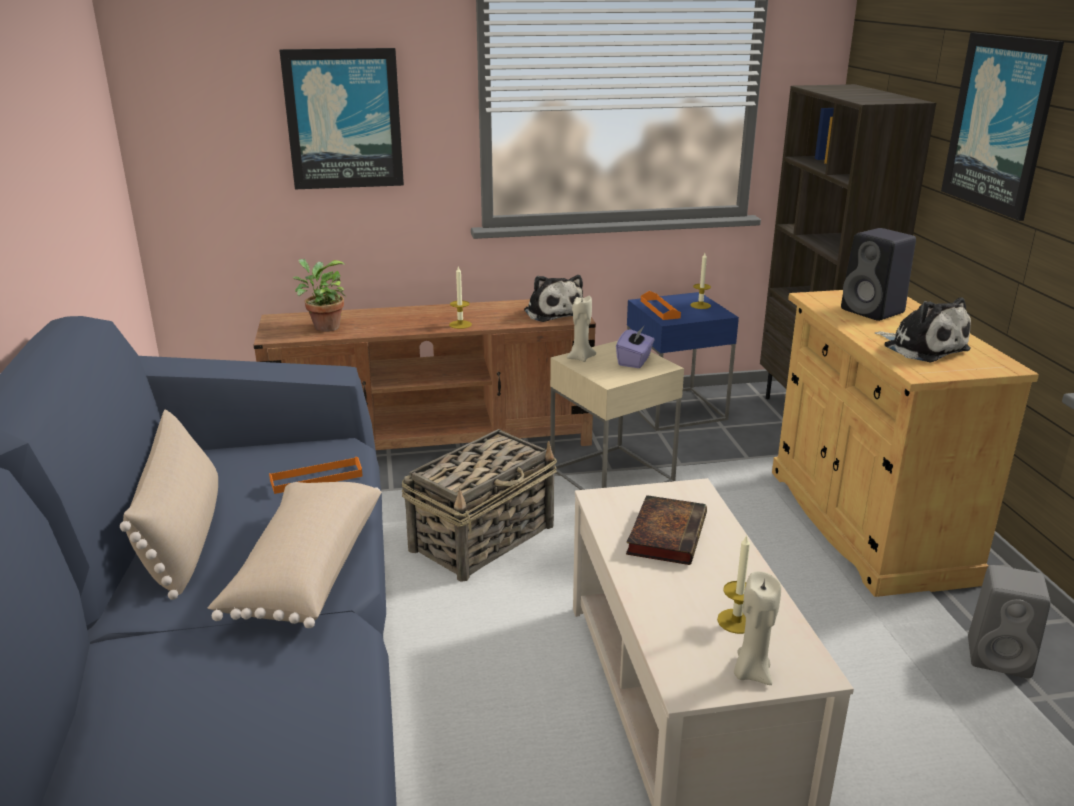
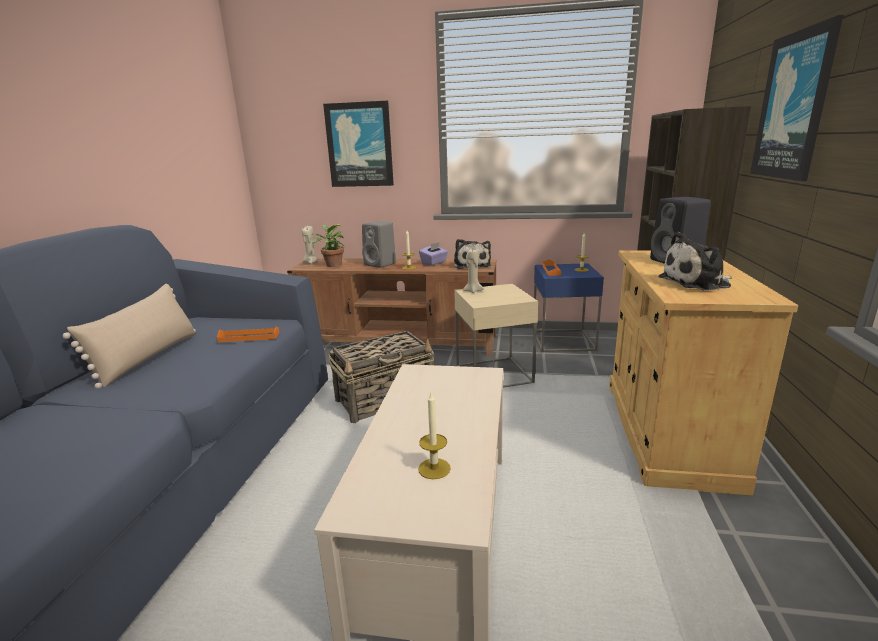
camera: 20 degrees right, 5 degrees down
beige pillow [208,482,381,628] -> none
purple tissue box [616,326,655,368] -> purple tissue box moved to [419,242,448,266]
book [626,495,707,565] -> none
beige candle [734,571,781,685] -> beige candle moved to [302,226,318,264]
plush toy [875,297,971,363] -> plush toy turned 90 degrees clockwise [658,232,732,290]
grey speaker [968,565,1051,678] -> grey speaker moved to [362,221,396,268]

